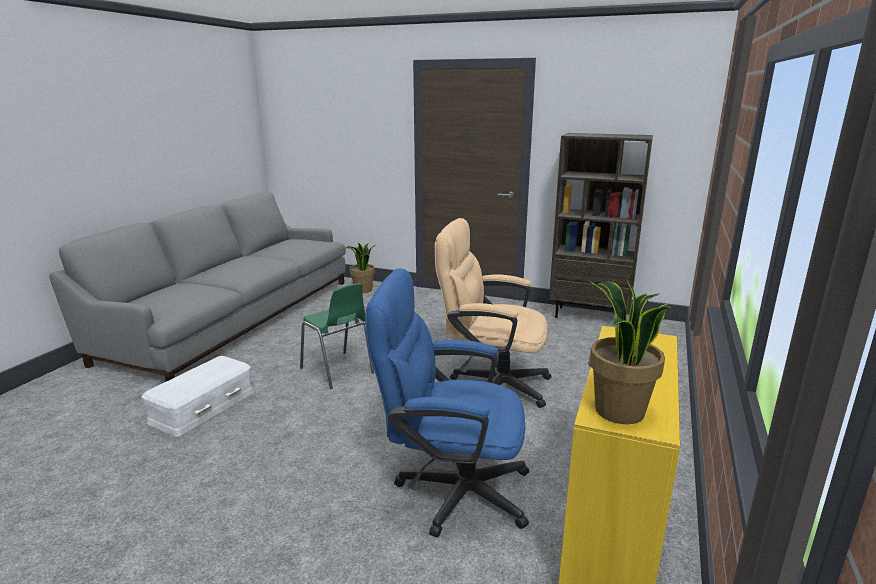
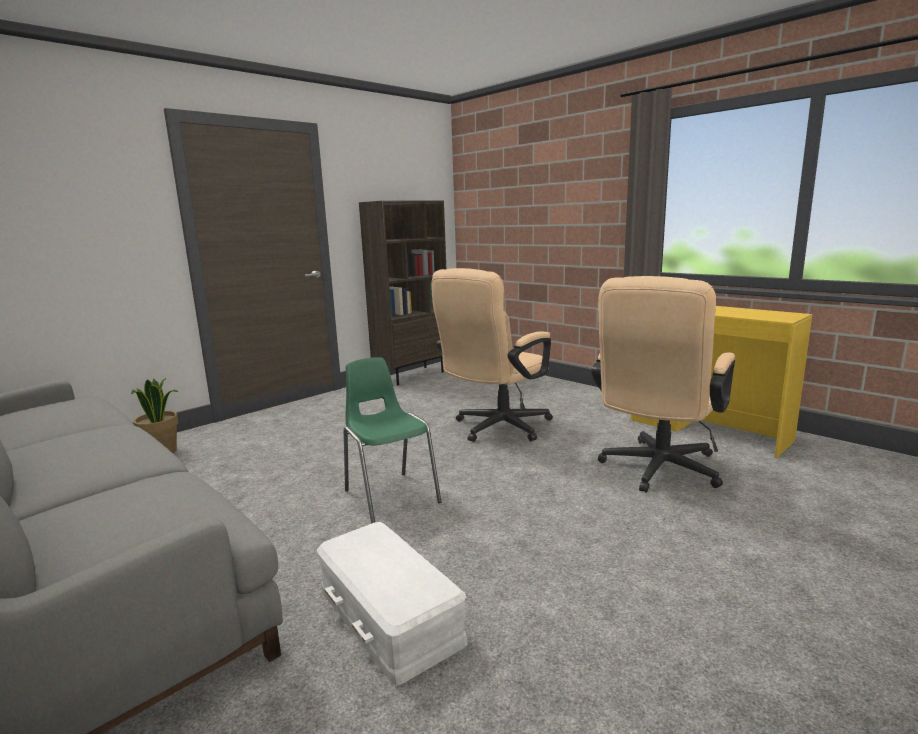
camera: 65 degrees left, 5 degrees down
green chair [300,283,374,389] -> green chair turned 105 degrees counterclockwise [344,357,441,524]
blue office chair [365,268,529,537] -> beige office chair [591,276,735,493]
potted plant [588,280,671,424] -> none

